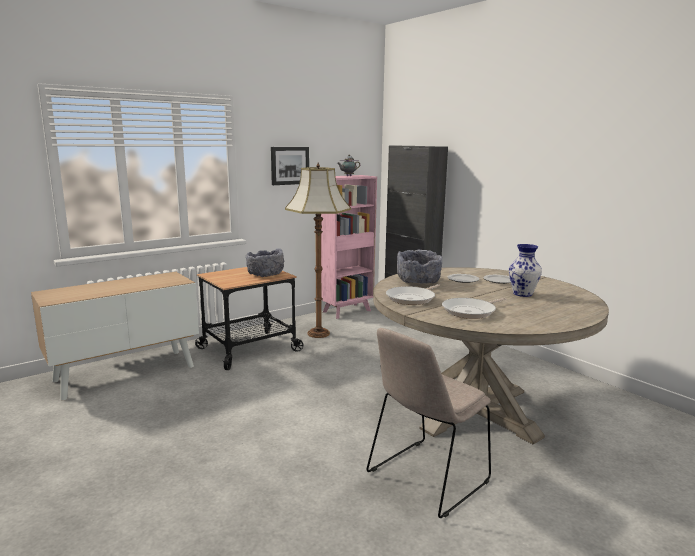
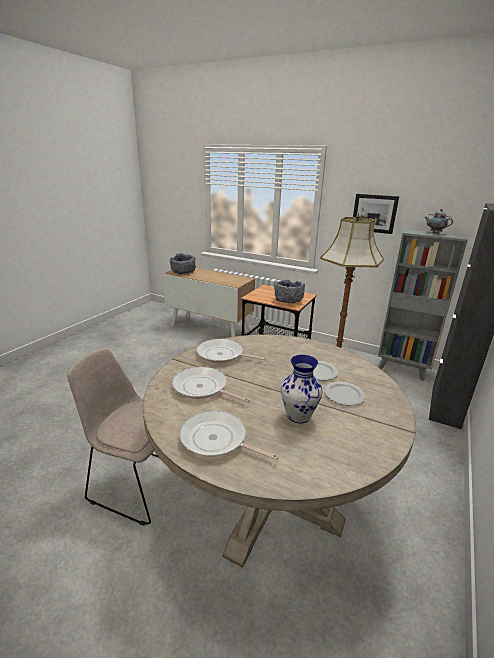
camera: 65 degrees right, 10 degrees up
pink bookcase [321,175,377,319] -> grey bookcase [378,229,468,381]
grey bowl [397,250,442,284] -> grey bowl moved to [170,253,196,274]
none -> frying pan [179,411,278,460]

